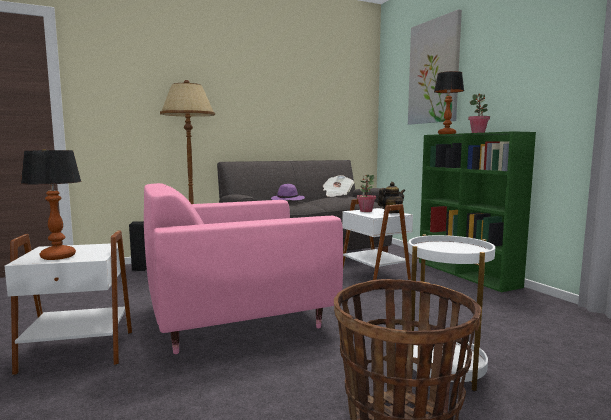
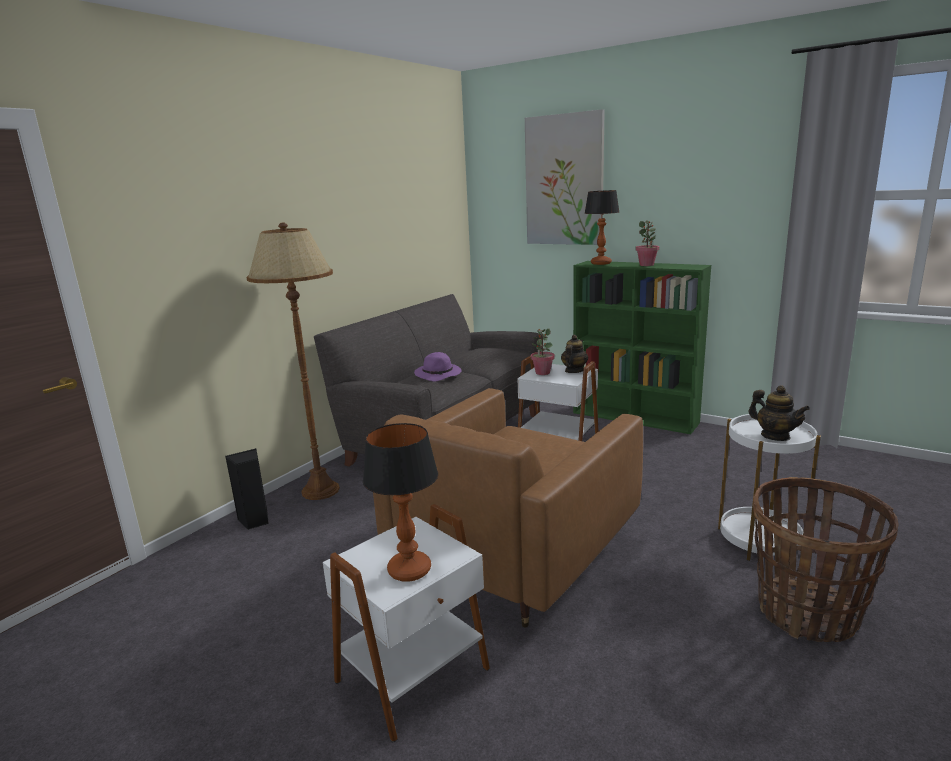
camera: 30 degrees left, 10 degrees up
pink armchair [144,183,343,354] -> brown armchair [373,388,643,627]
newspaper [323,175,354,197] -> none
none -> teapot [748,385,810,441]

